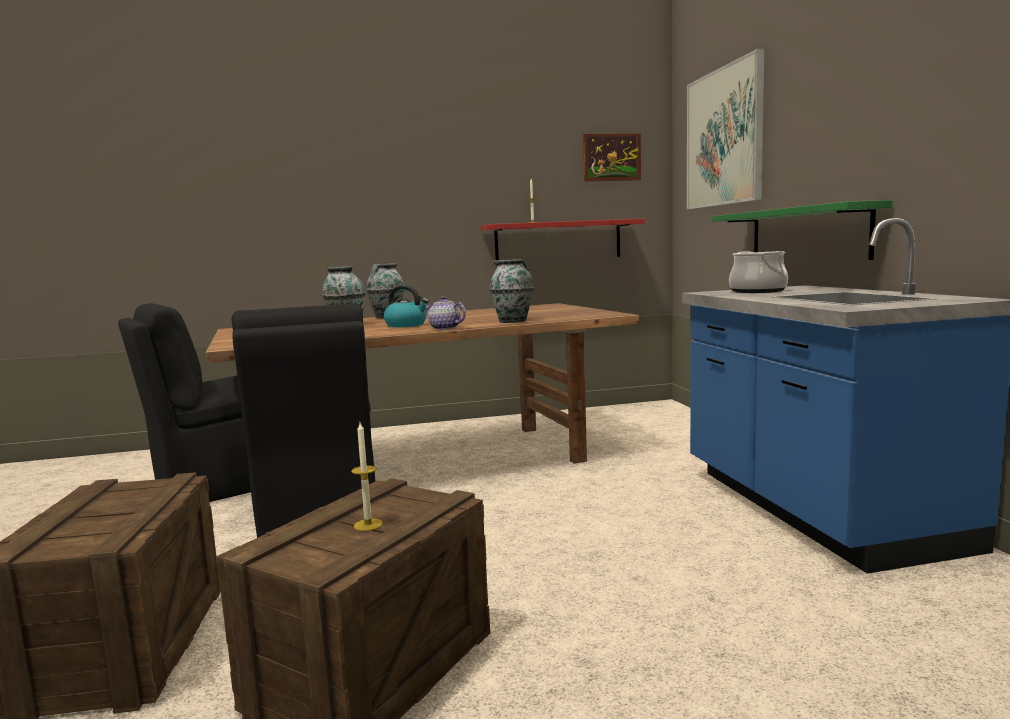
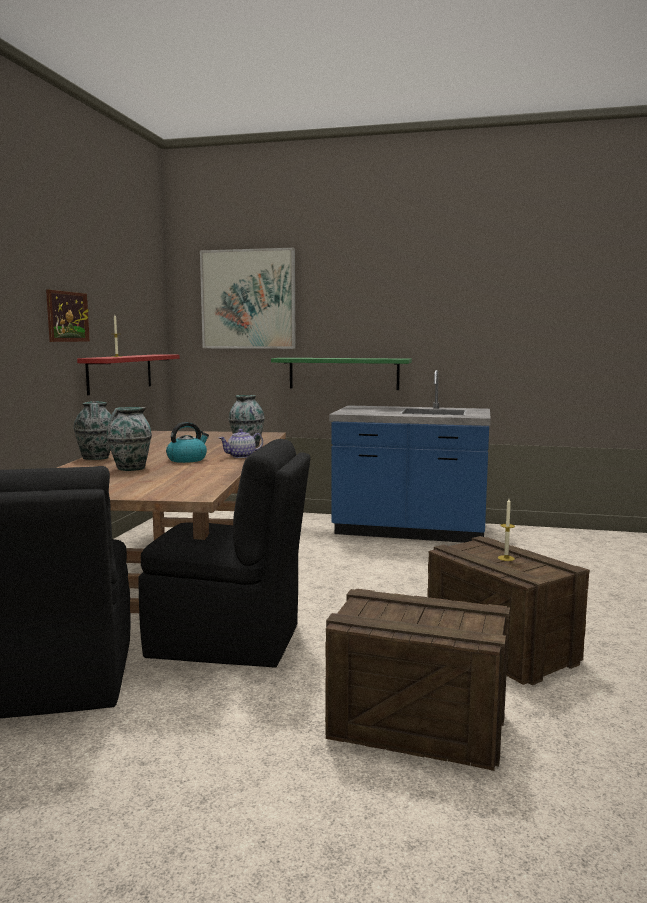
camera: 65 degrees left, 0 degrees up
picture [583,133,641,182] -> picture moved to [46,290,90,342]
cooking pot [729,251,788,293] -> none

